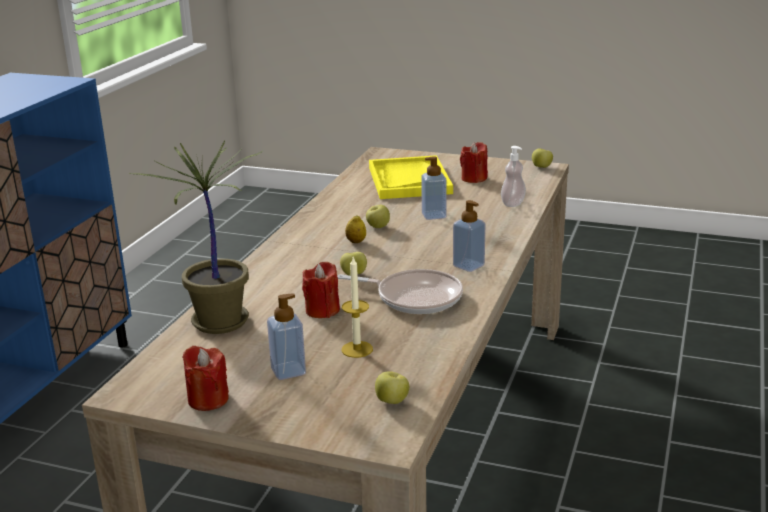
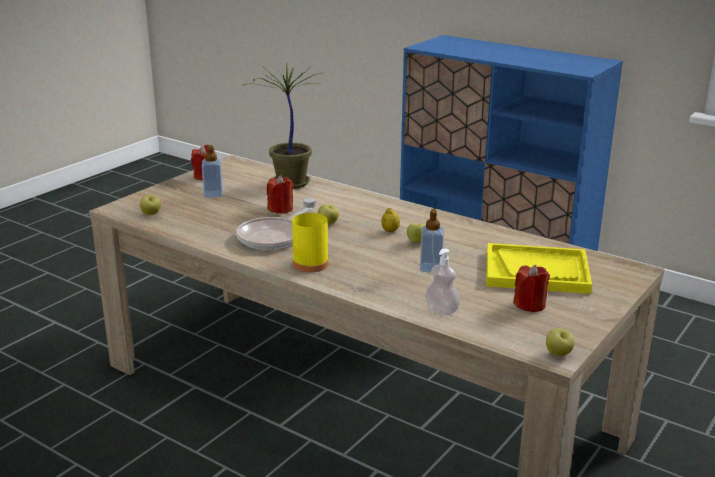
camera: 105 degrees right, 0 degrees up
candle [342,257,373,358] -> none
soap dispenser [453,200,485,272] -> yellow bottle [292,198,329,272]

